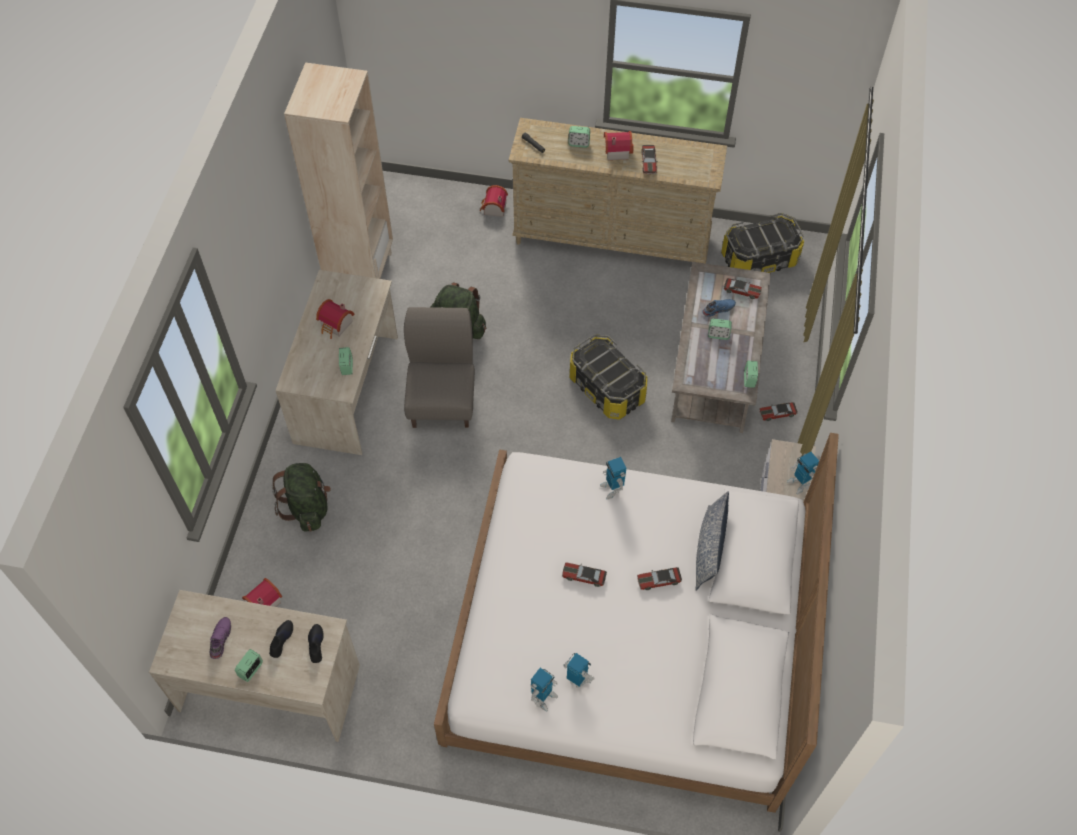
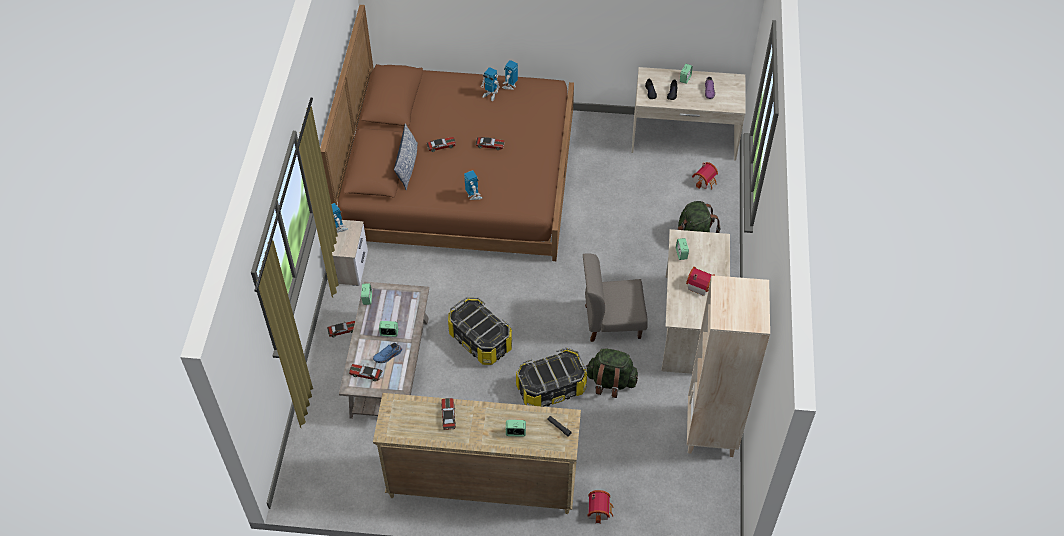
camera: 175 degrees right, 5 degrees down
grey chair [404,307,475,428] -> grey chair turned 90 degrees clockwise [583,253,648,342]
white bed [434,433,839,813] -> brown bed [320,5,574,261]
toy house [604,131,634,160] -> none
storage box [721,213,804,273] -> storage box moved to [516,348,587,407]

